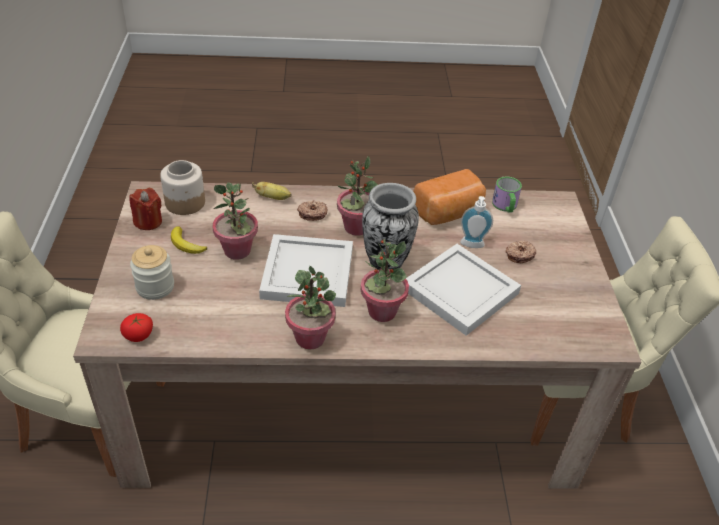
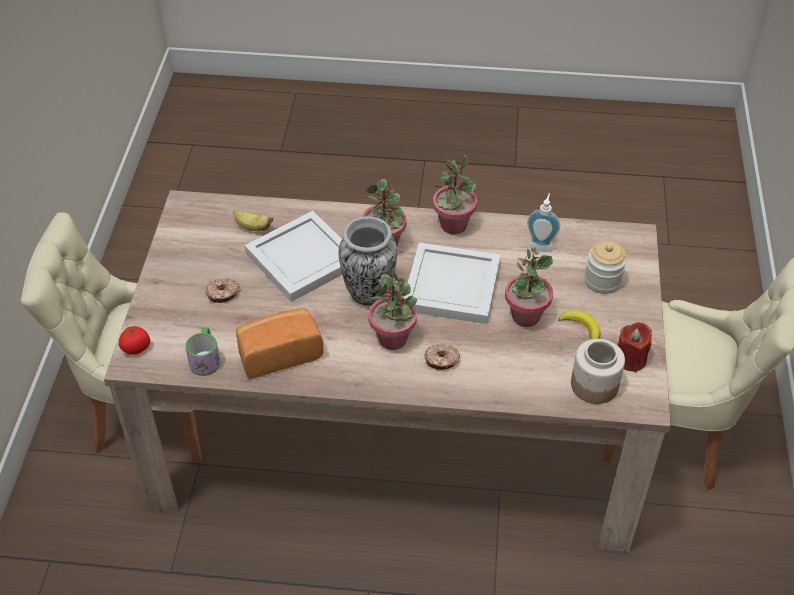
camera: 170 degrees left, 5 degrees up
tomato [120,313,153,342] -> tomato moved to [119,326,150,355]
banana [252,182,292,200] -> banana moved to [233,210,273,231]
soap dispenser [460,196,493,248] -> soap dispenser moved to [527,193,560,252]

